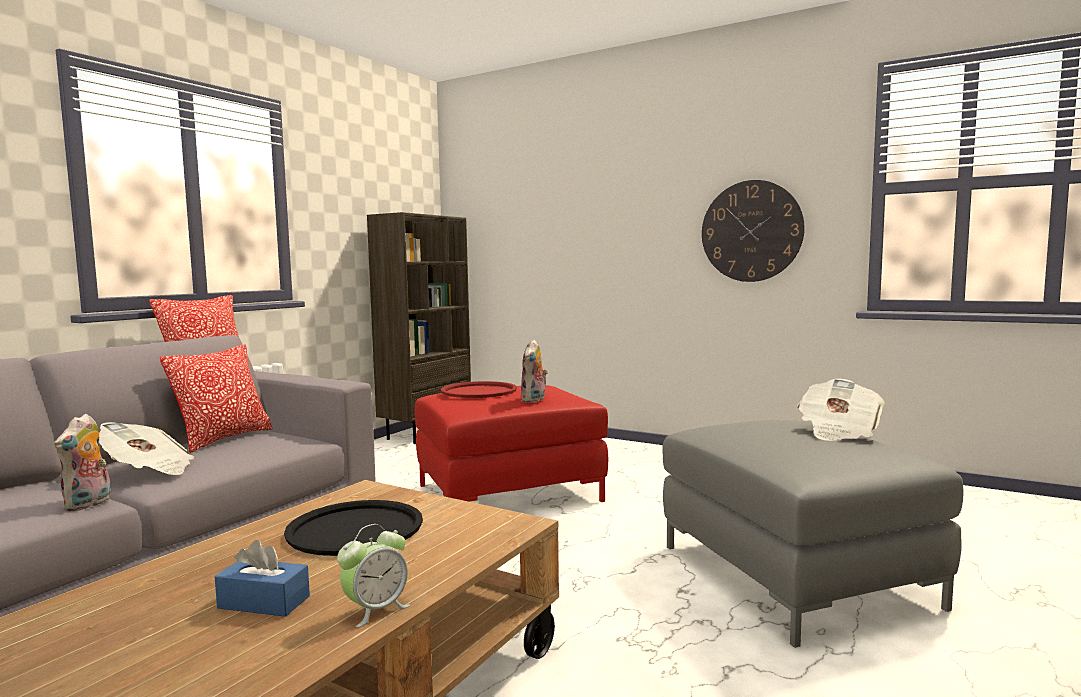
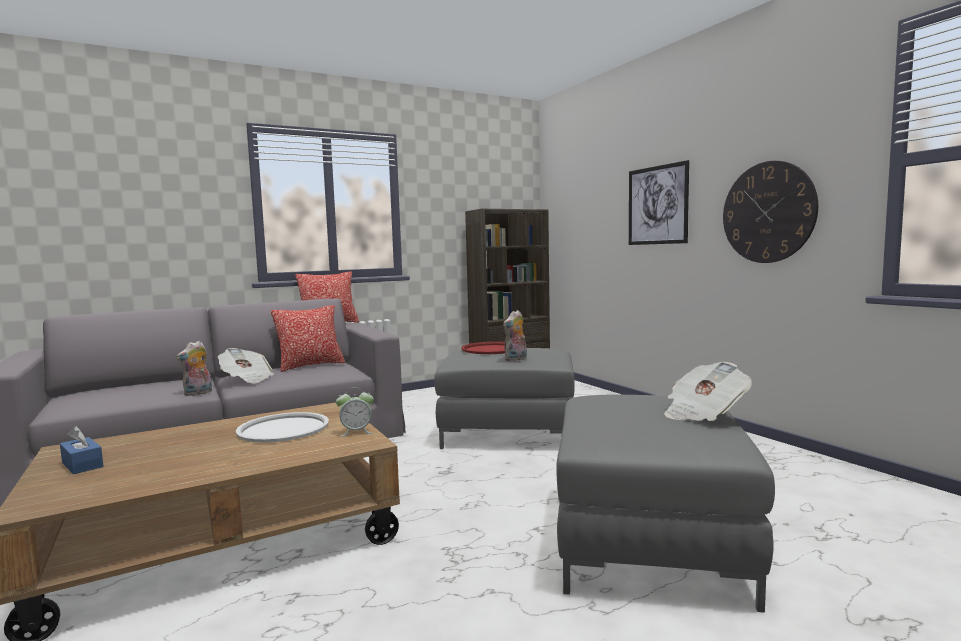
camera: 30 degrees right, 0 degrees up
blue tissue box [215,540,310,617] -> blue tissue box moved to [60,426,103,474]
black tray [284,500,423,556] -> white tray [236,412,329,443]
alarm clock [337,524,410,627] -> alarm clock moved to [336,387,374,436]
red ottoman [415,385,608,502] -> grey ottoman [434,348,574,449]
none -> picture [629,160,689,245]

